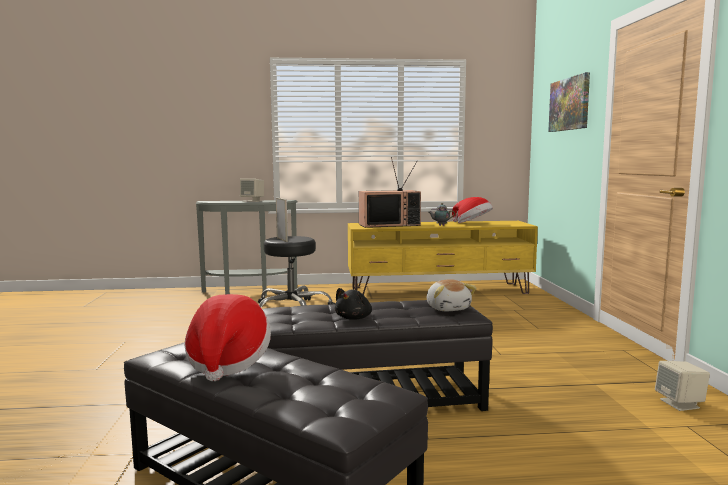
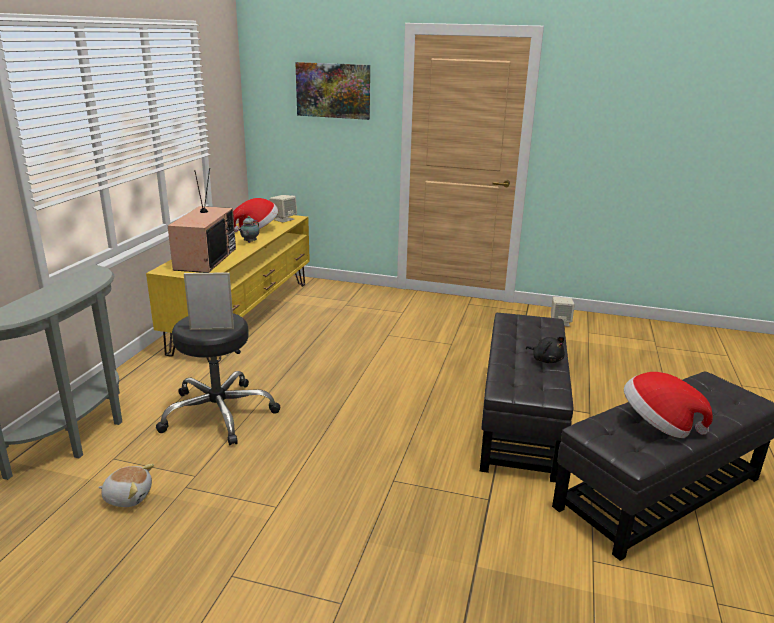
camera: 70 degrees left, 15 degrees up
beige speaker [240,179,264,202] -> beige speaker moved to [269,195,297,223]
plush toy [427,279,476,311] -> plush toy moved to [98,464,154,507]

